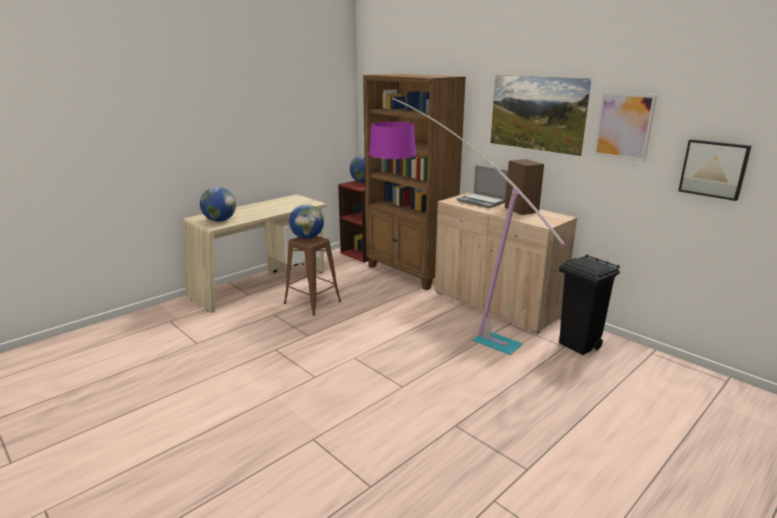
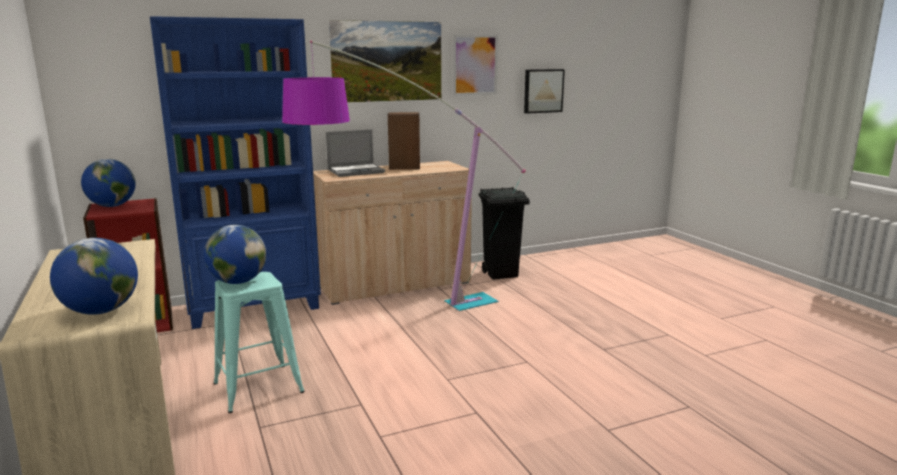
camera: 70 degrees left, 5 degrees down
brown stool [284,236,341,316] -> turquoise stool [214,272,305,413]
brown bookcase [363,74,466,290] -> blue bookcase [150,16,321,329]

